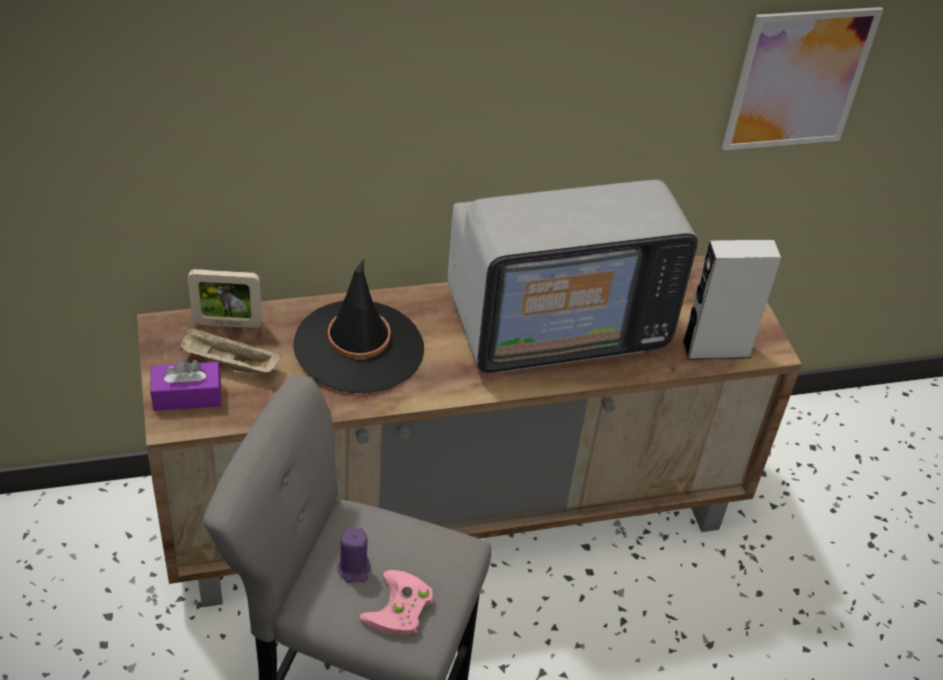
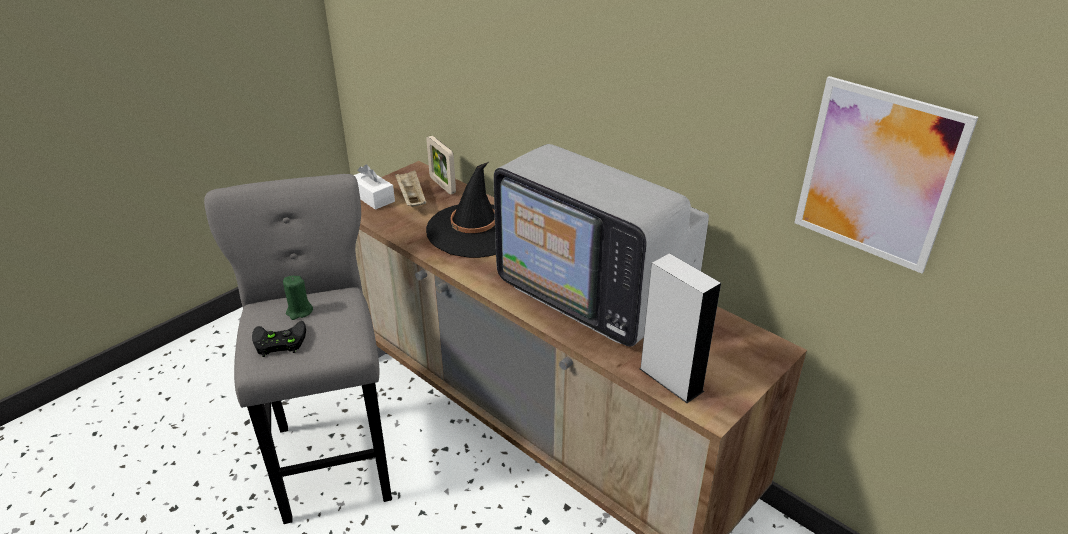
camera: 60 degrees right, 10 degrees down
purple tissue box [150,358,221,411] -> white tissue box [354,164,395,210]
purple candle [337,528,371,583] -> green candle [283,276,313,320]
pink game controller [359,570,433,636] -> black game controller [252,321,306,357]

